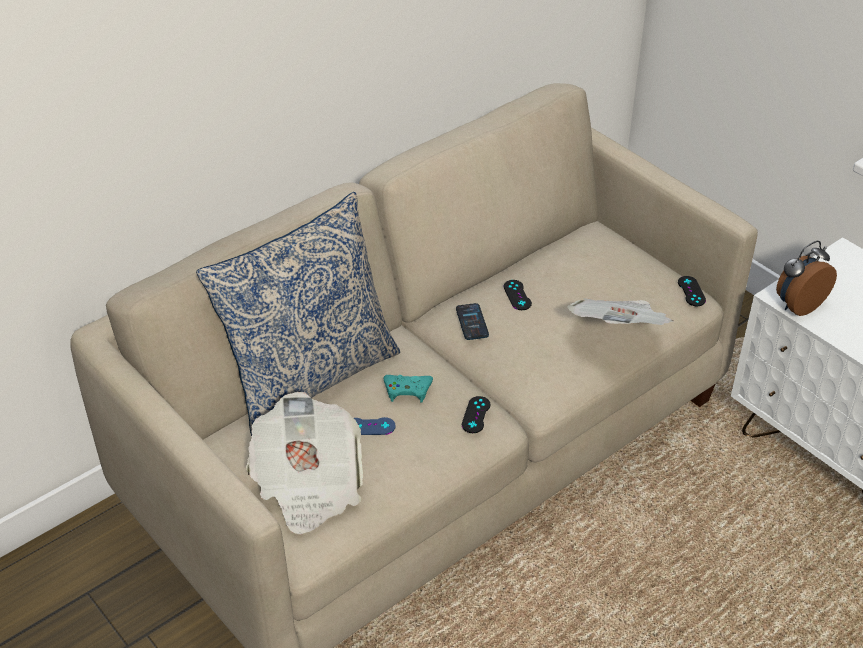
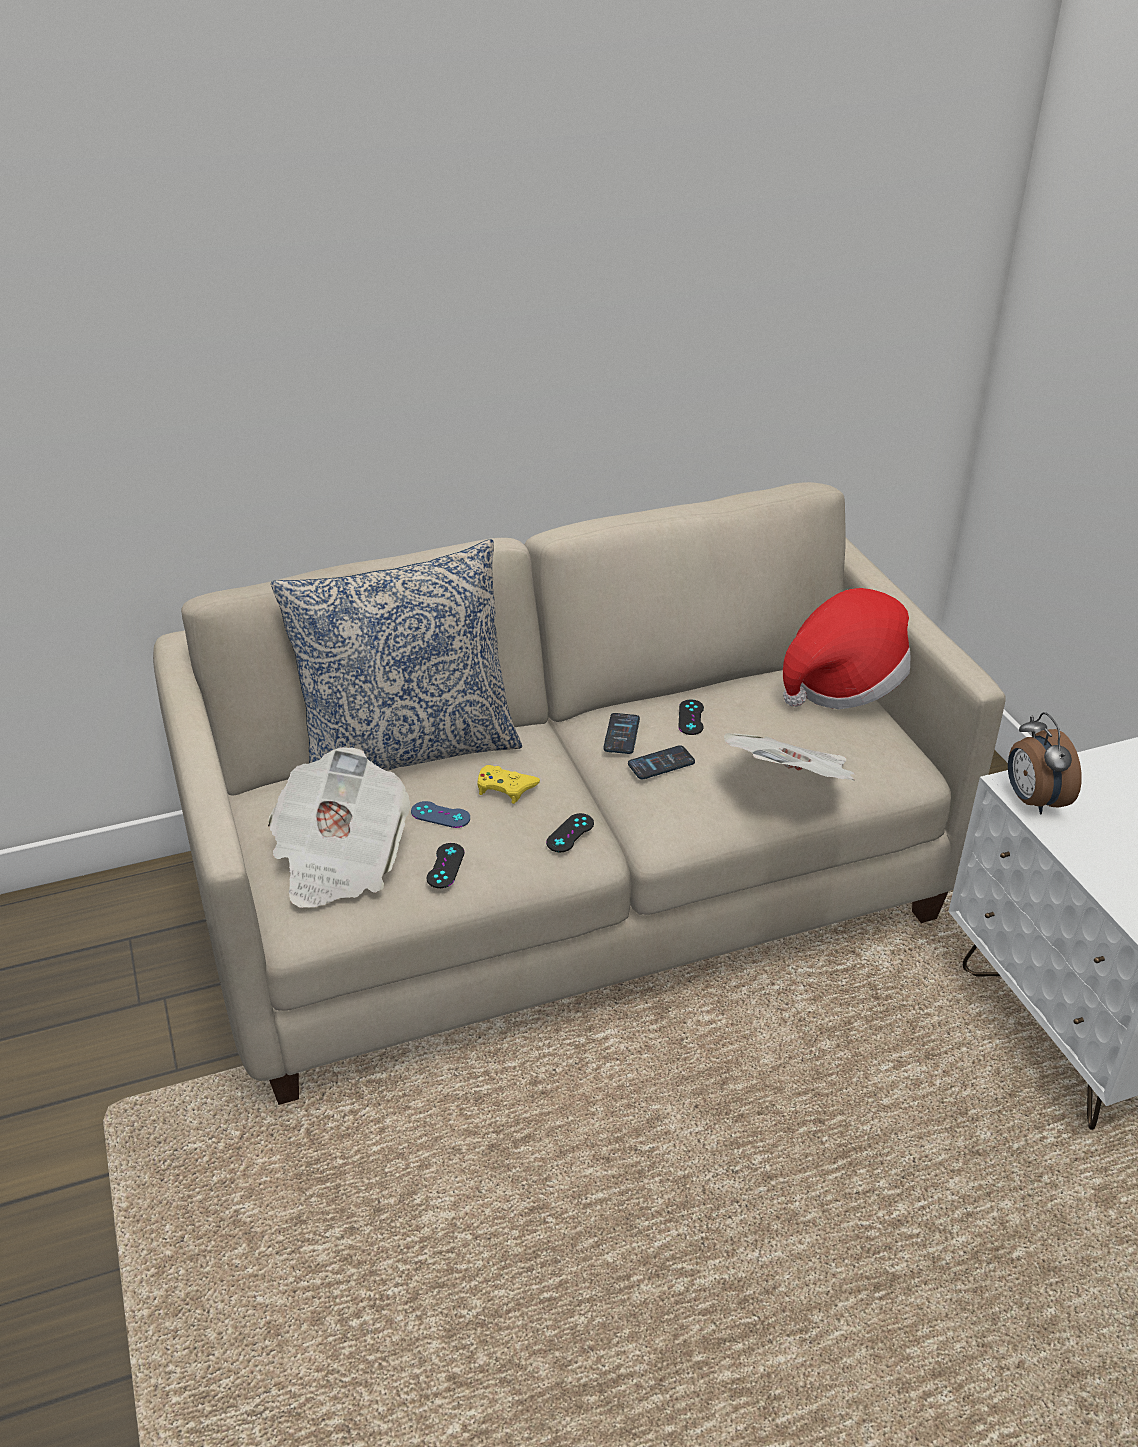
camera: 20 degrees right, 5 degrees down
turquoise game controller [383,375,433,402] -> yellow game controller [477,765,540,804]
black game controller [678,276,706,306] -> black game controller moved to [426,843,465,888]
alarm clock [776,241,837,316] -> alarm clock turned 90 degrees counterclockwise [1008,712,1082,814]
none -> phone [628,745,695,779]
none -> hat [783,588,910,709]

